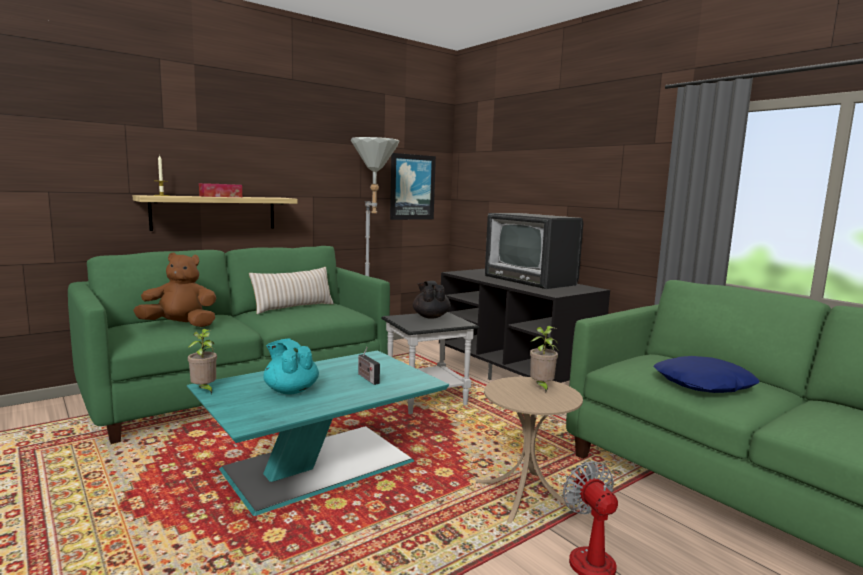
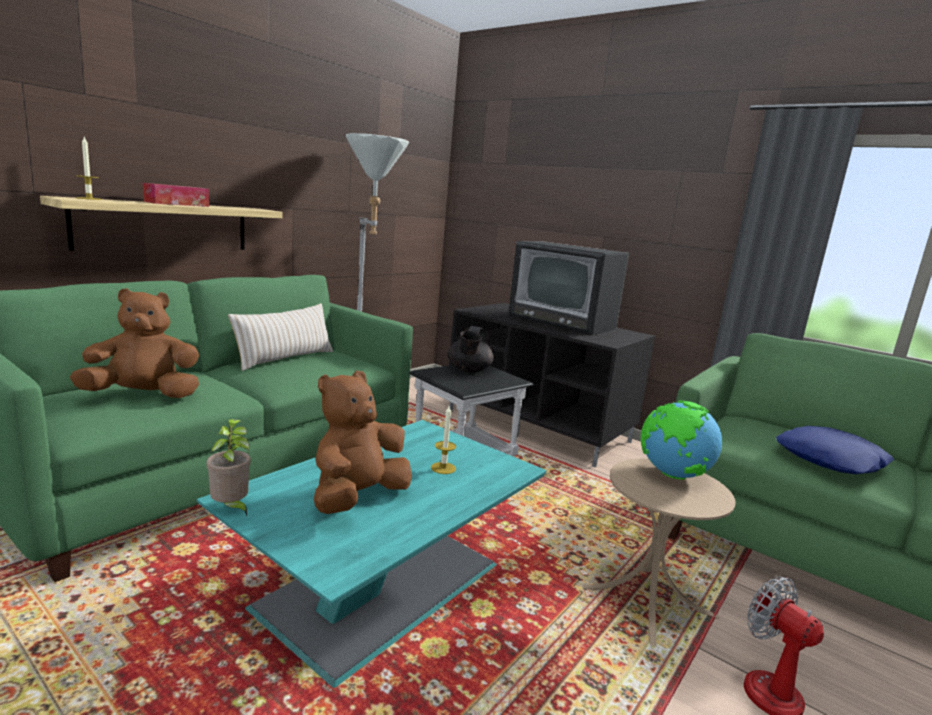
camera: 15 degrees left, 5 degrees up
turquoise teapot [263,339,319,395] -> brown plush toy [314,370,412,514]
radio [358,347,380,385] -> candle [431,406,456,474]
picture [390,153,436,220] -> none
black teapot [413,281,451,319] -> black teapot turned 135 degrees counterclockwise [447,326,494,373]
potted plant [530,326,558,394] -> globe [641,401,722,480]

